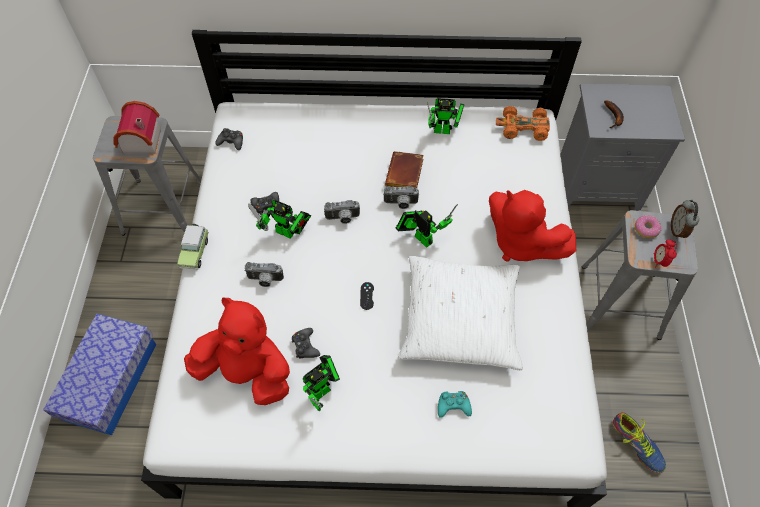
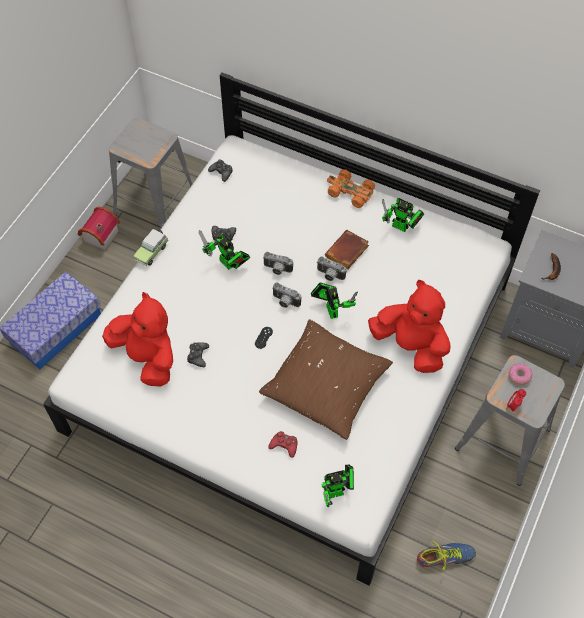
camera: 25 degrees right, 0 degrees up
toy house [113,101,161,154] -> toy house moved to [78,207,120,251]
camera [244,262,284,287] -> camera moved to [272,282,302,308]
toy robot [303,355,340,411] -> toy robot moved to [322,465,354,507]
white pillow [399,256,523,370] -> brown pillow [259,319,393,440]
turquoise game controller [438,391,472,418] -> red game controller [268,431,297,458]
red plush toy [489,190,576,262] -> red plush toy turned 150 degrees clockwise [368,280,450,373]
orange toy car [496,106,550,141] -> orange toy car moved to [327,169,375,208]
shoe [612,412,666,473] -> shoe turned 90 degrees counterclockwise [417,542,476,570]
alarm clock [671,199,699,239] -> none

